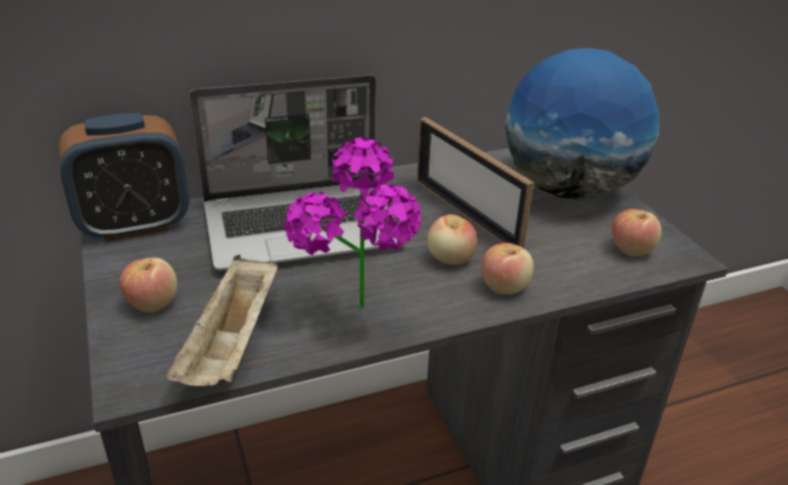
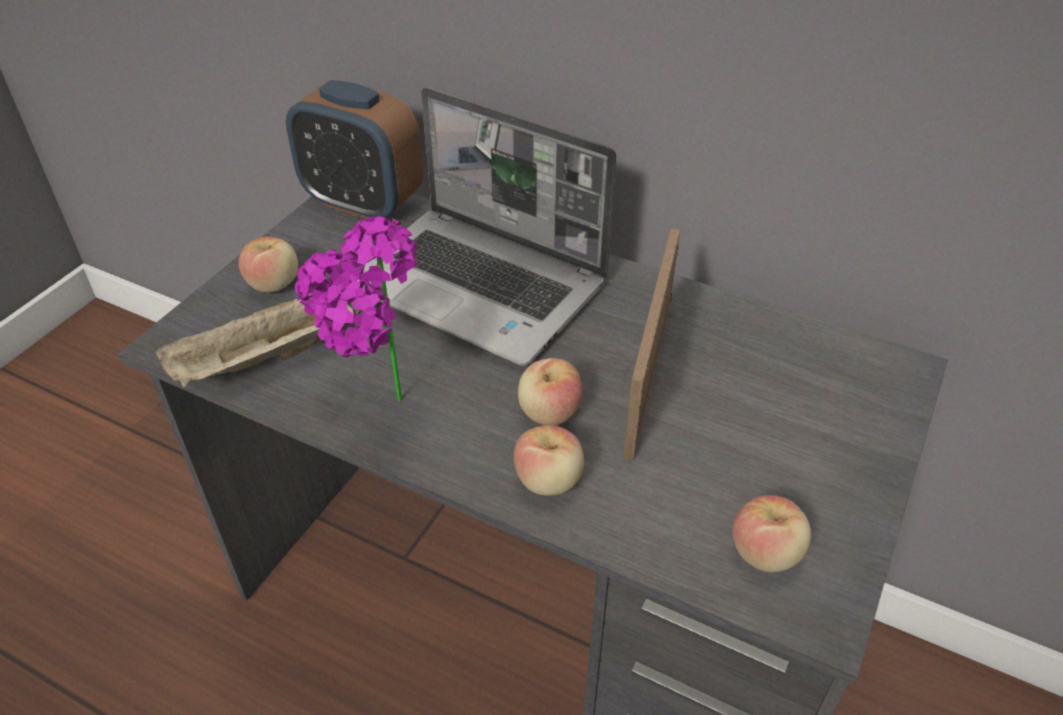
camera: 50 degrees right, 10 degrees up
globe [505,48,659,200] -> none

